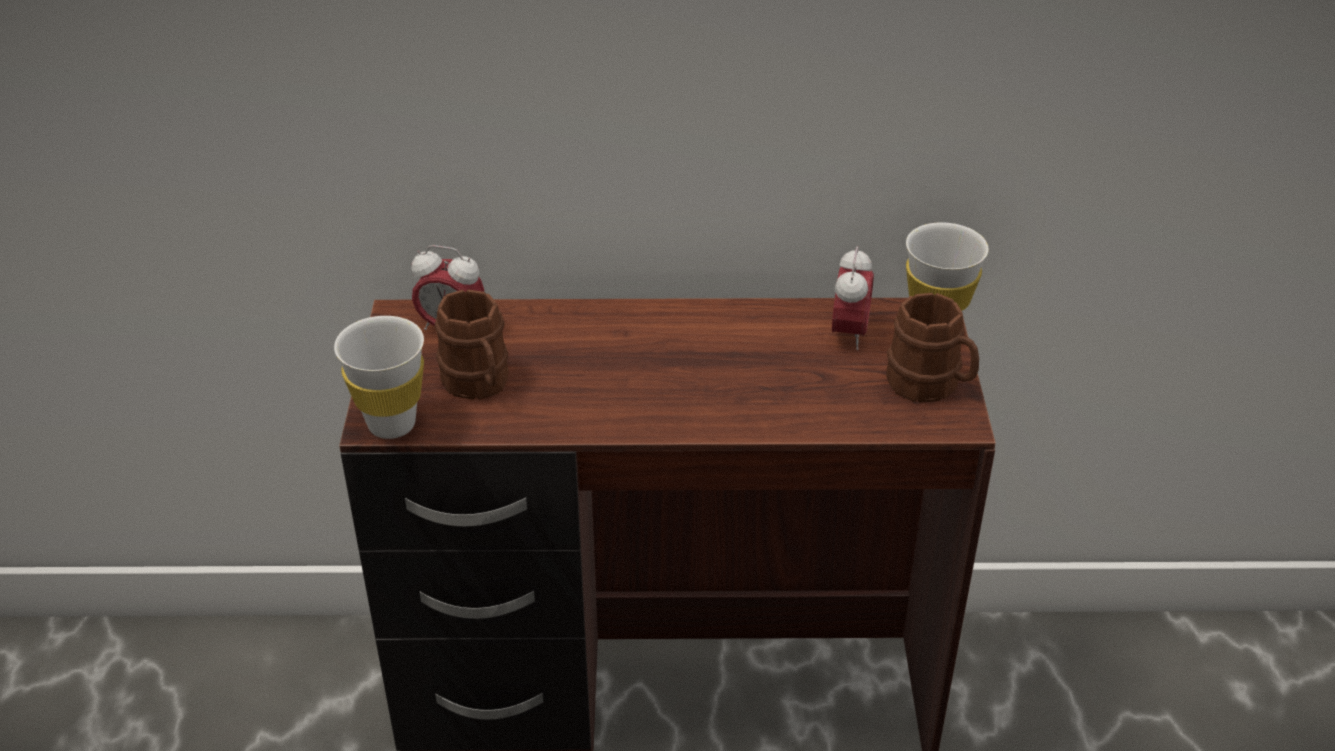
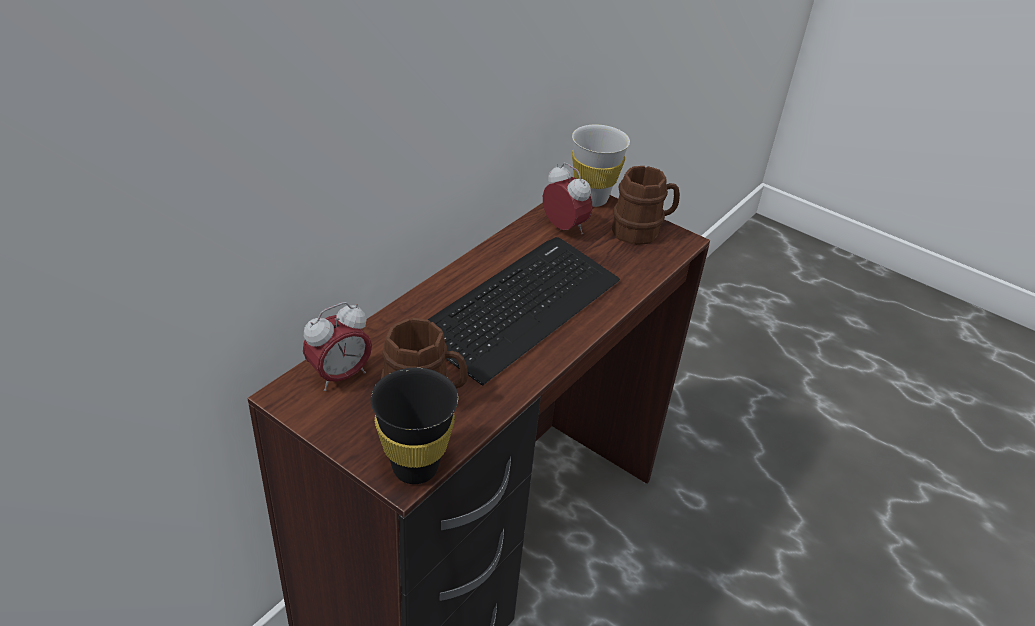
camera: 55 degrees left, 0 degrees up
white cup [334,316,424,439] -> black cup [371,368,458,484]
none -> keyboard [427,237,620,385]

